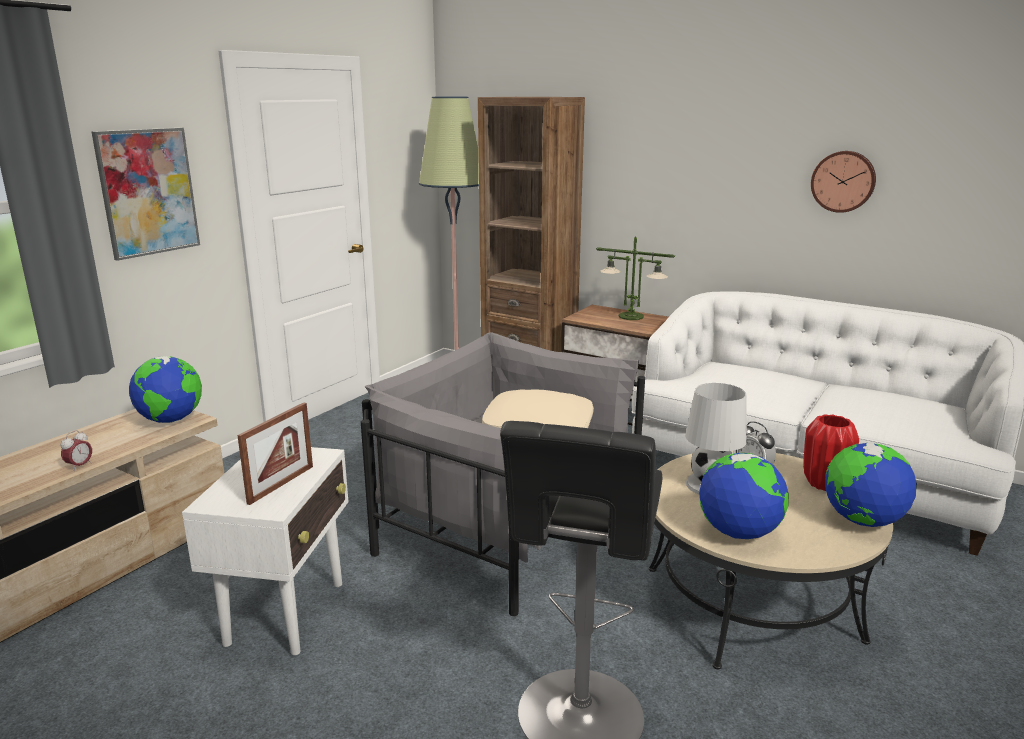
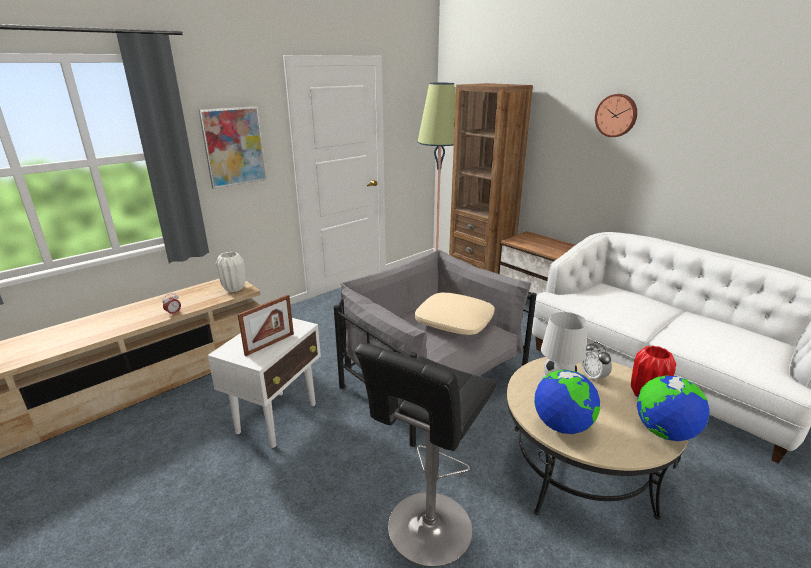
camera: 15 degrees right, 5 degrees up
globe [129,356,202,423] -> white vase [216,252,246,292]
table lamp [596,237,675,320] -> none
wall clock [811,151,876,213] -> wall clock moved to [595,94,637,137]

